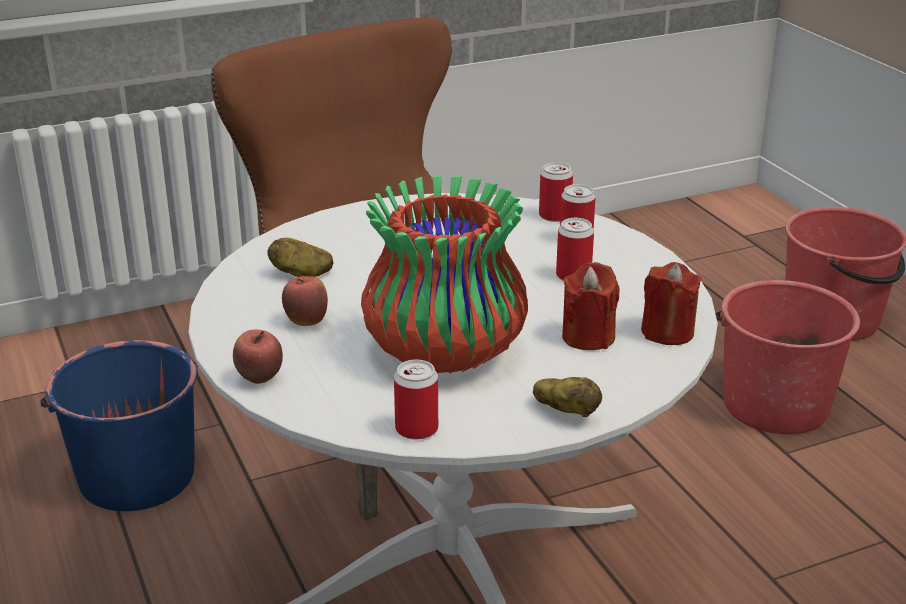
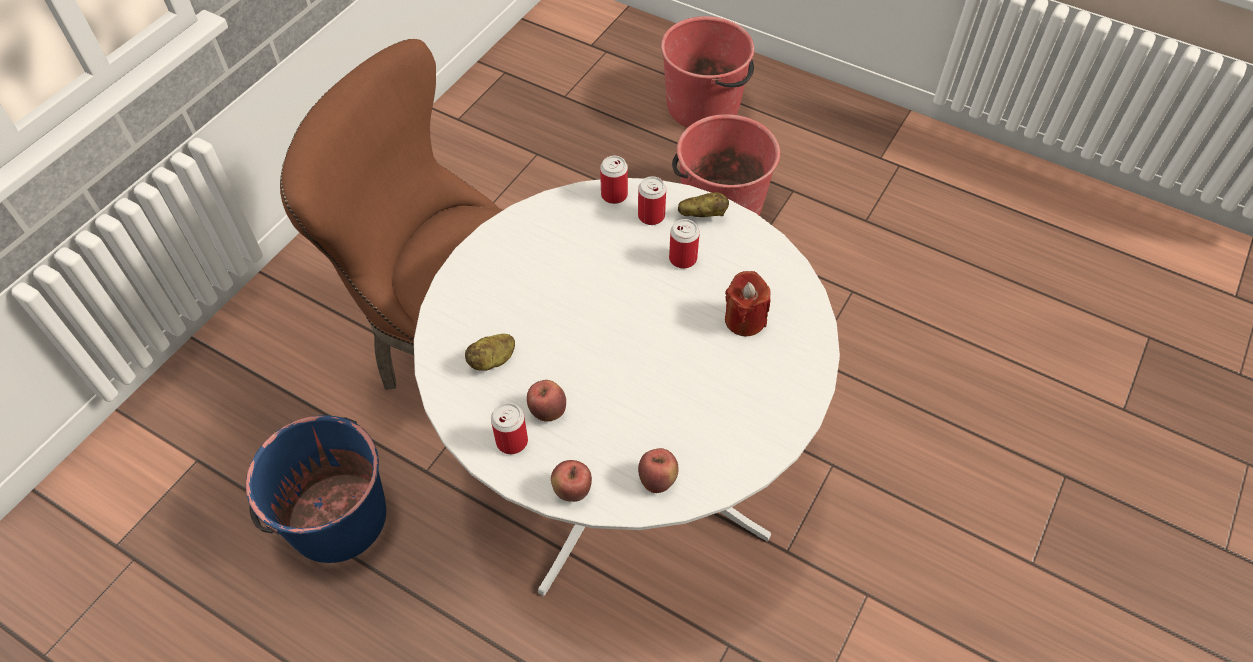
camera: 35 degrees left, 25 degrees up
vase [361,175,528,374] -> none
can [394,360,438,440] -> can moved to [491,403,528,454]
potato [533,377,602,417] -> potato moved to [678,192,729,217]
red candle [641,262,702,345] -> none
none -> apple [638,448,679,493]

